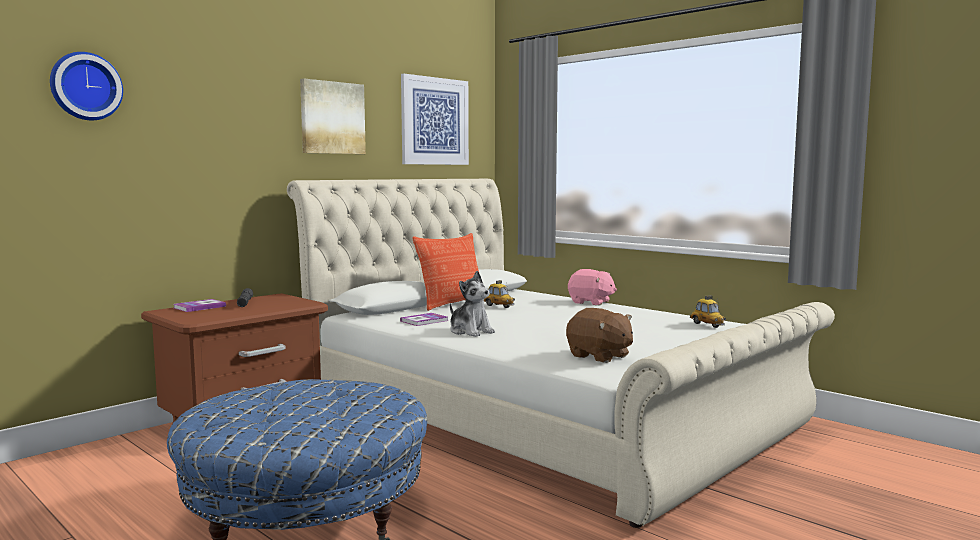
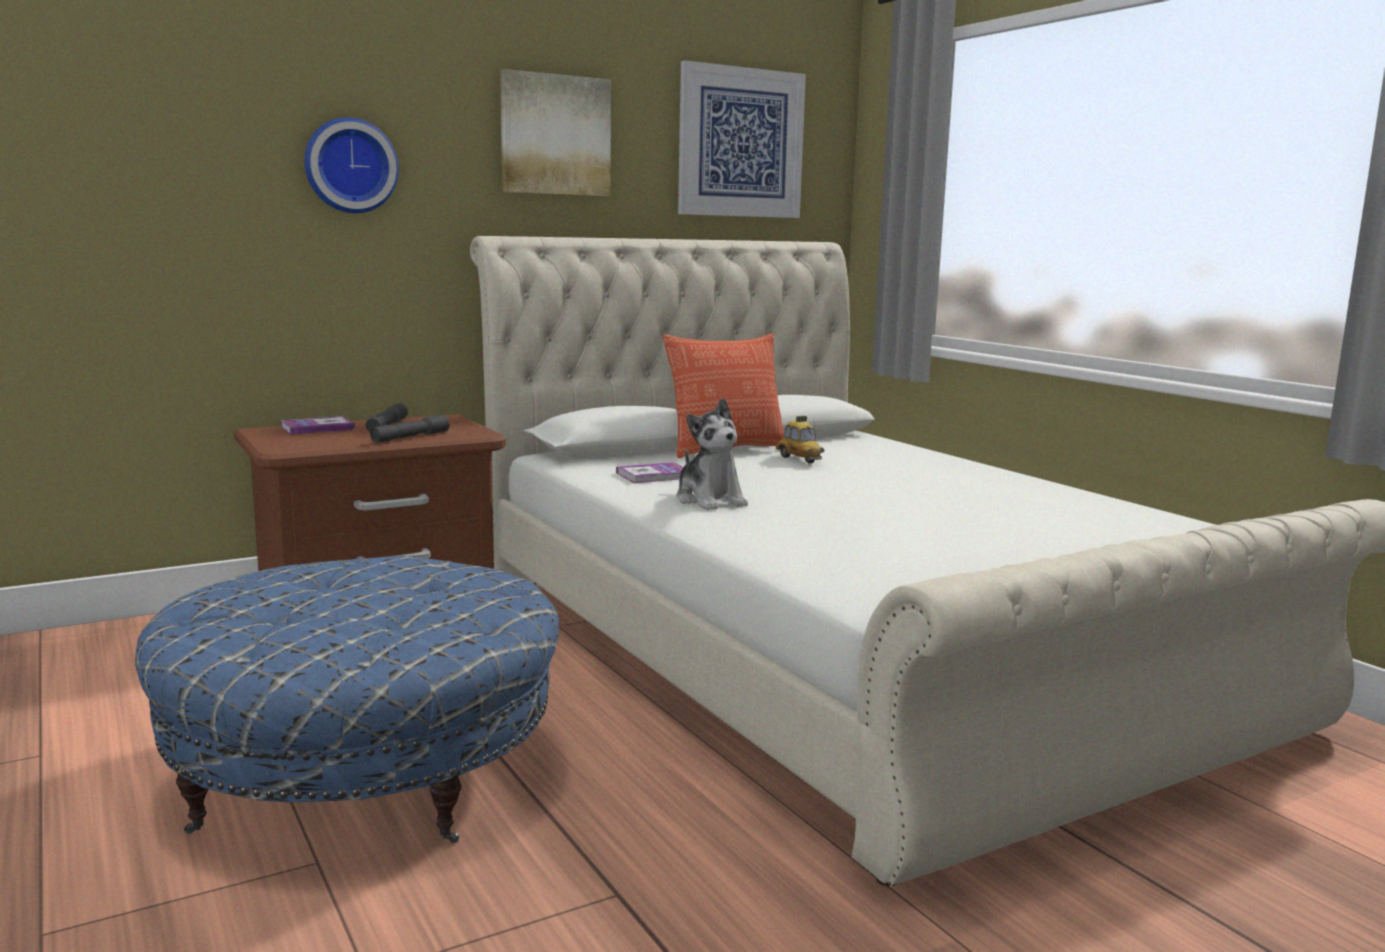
camera: 15 degrees right, 5 degrees up
wall clock [50,52,123,121] -> wall clock moved to [304,117,399,213]
brown plush toy [566,308,633,363] -> none
pink plush toy [568,269,617,306] -> none
toy car [690,295,726,328] -> none
none -> grey flashlight [370,414,450,443]

